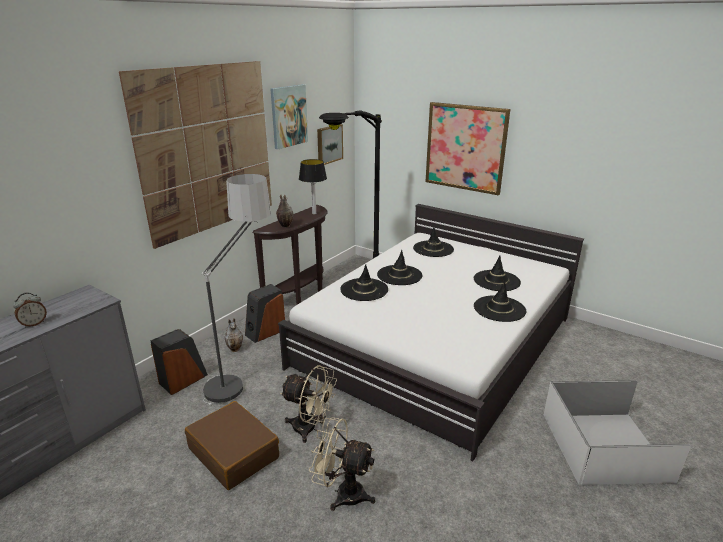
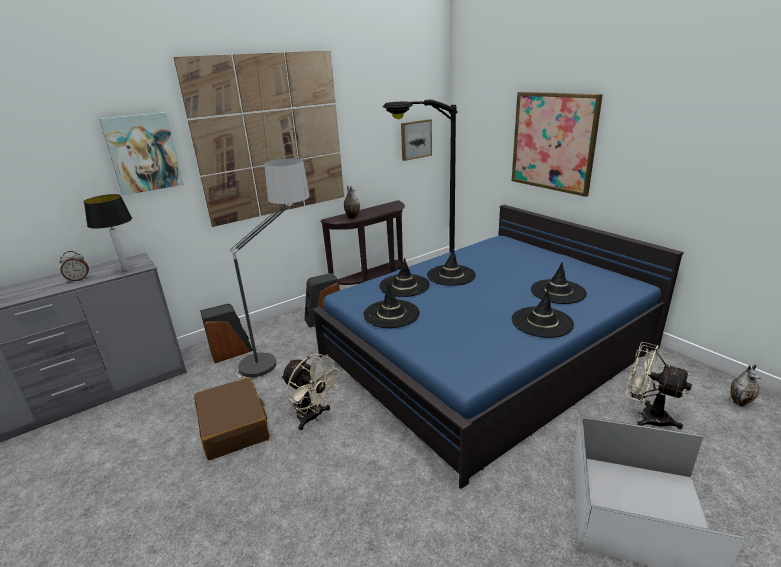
camera: 20 degrees right, 0 degrees up
vase [225,318,243,352] -> vase moved to [730,365,761,407]
picture [271,84,308,149] -> picture moved to [99,112,183,195]
white bed [278,204,584,461] -> blue bed [313,205,684,489]
table lamp [299,159,327,214] -> table lamp moved to [84,194,132,271]
beige fan [309,417,375,511] -> beige fan moved to [626,342,692,429]
black hat [413,227,454,257] -> black hat moved to [363,284,420,328]

